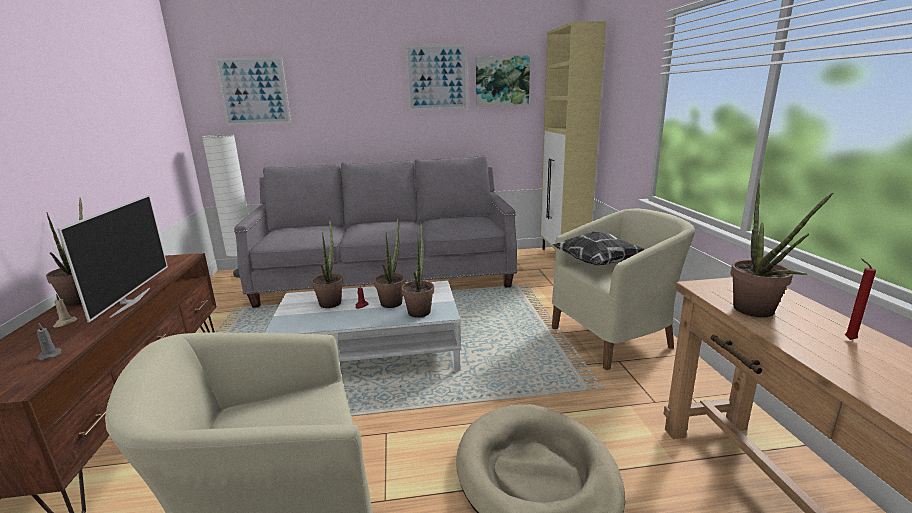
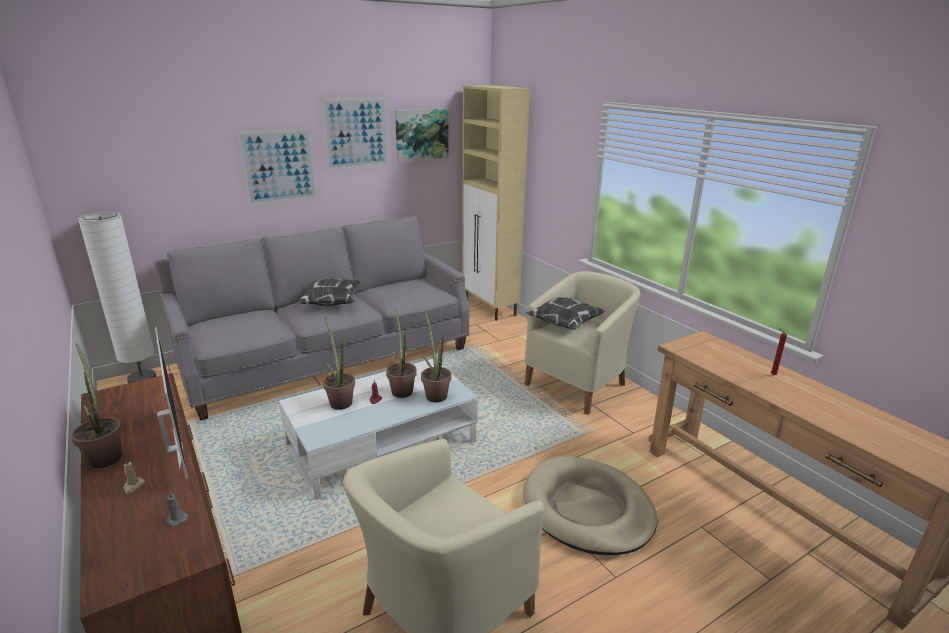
camera: 25 degrees left, 5 degrees up
picture [215,57,291,125] -> picture moved to [238,129,318,205]
potted plant [730,180,833,317] -> none
none -> pillow [297,278,361,306]

